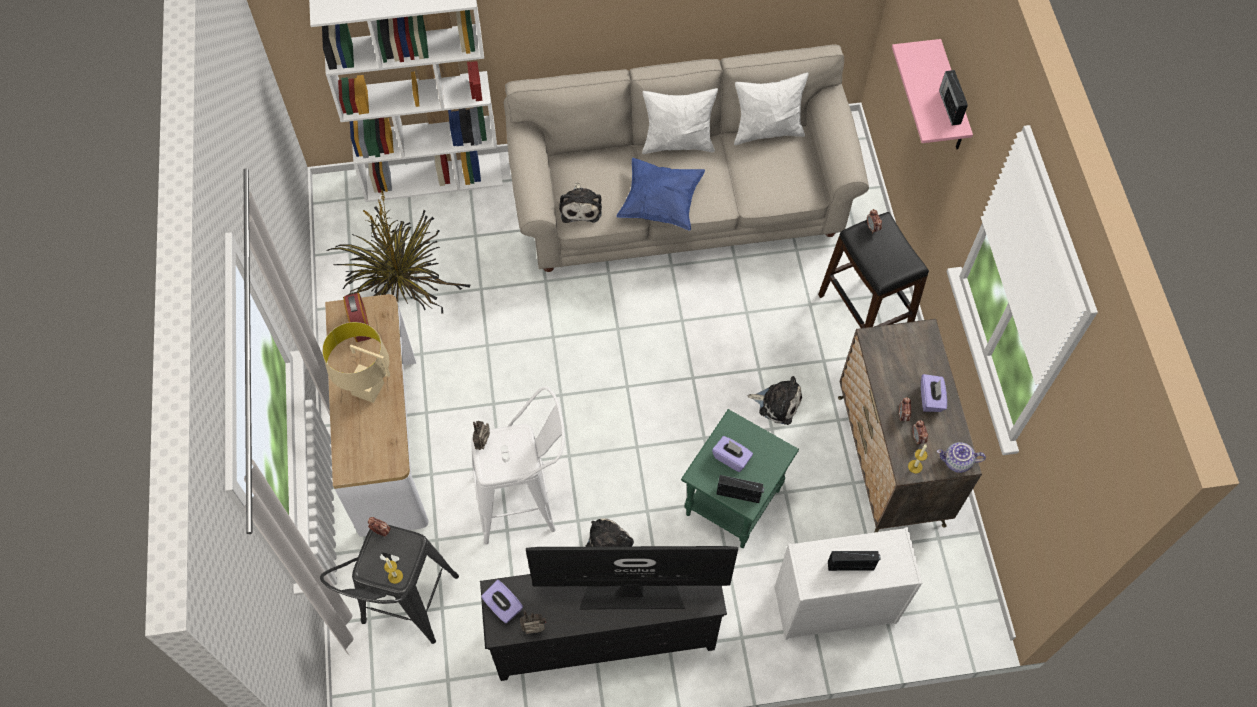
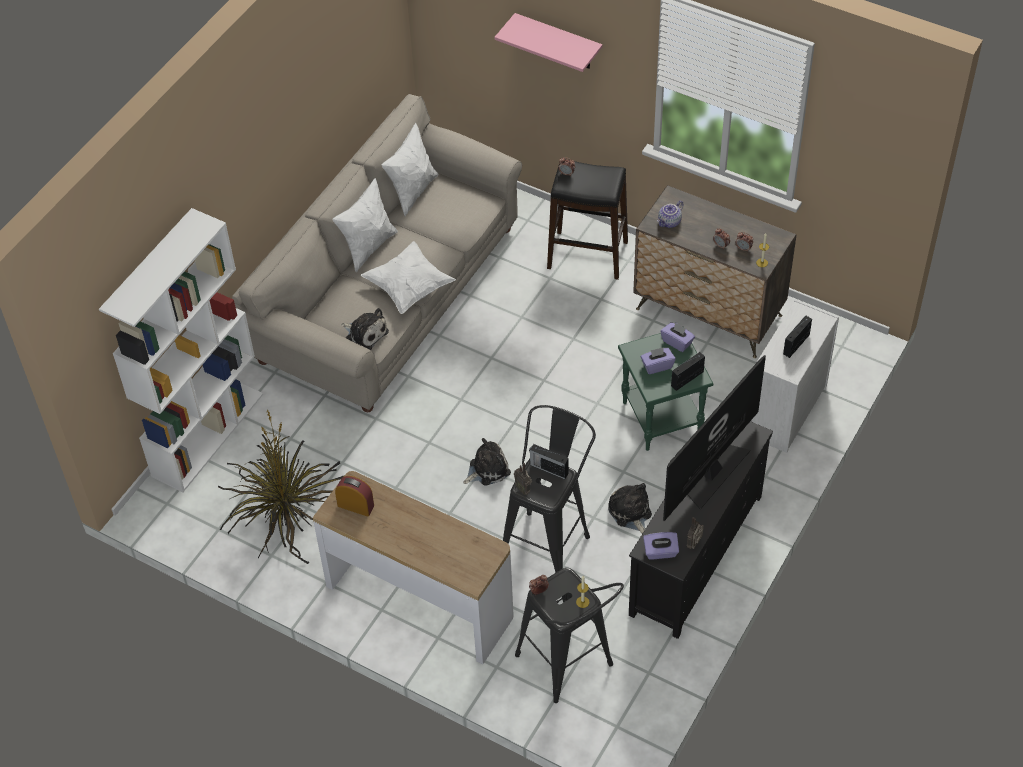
camera: 50 degrees left, 10 degrees down
beige table lamp [322,322,390,403] -> none
white stool [471,386,565,544] -> black stool [503,405,596,573]
blue pillow [616,158,705,230] -> white pillow [361,241,456,314]
plush toy [747,376,802,425] -> plush toy moved to [464,438,511,486]
purple tissue box [921,374,947,412] -> purple tissue box moved to [660,322,695,352]
teapot [937,442,986,473] -> teapot moved to [657,200,683,228]
radio [939,70,968,126] -> radio moved to [529,444,569,479]

